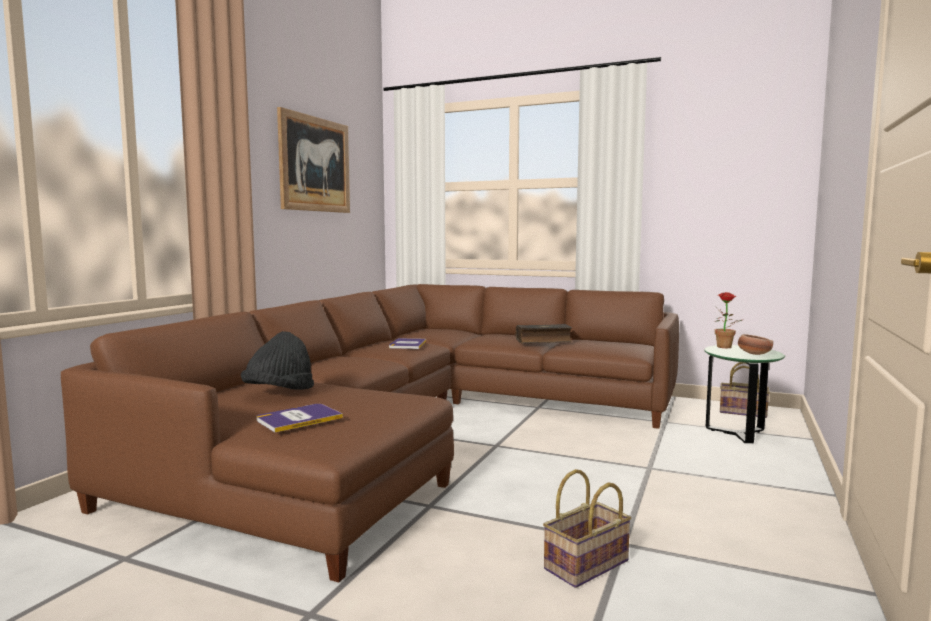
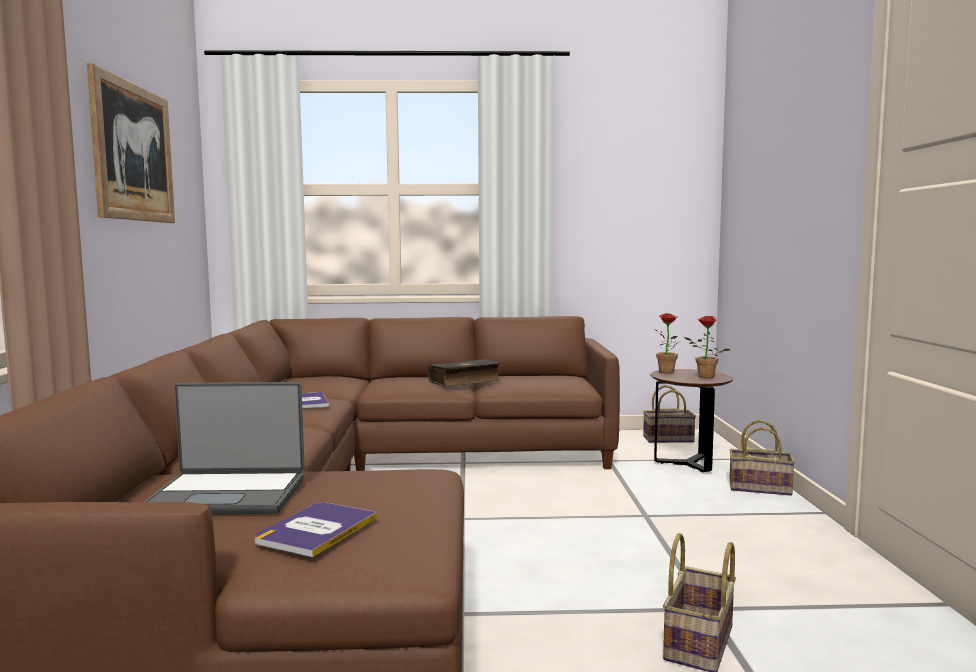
camera: 25 degrees left, 0 degrees up
black hat [241,331,314,390] -> laptop [143,382,305,514]
green side table [704,345,785,443] -> brown side table [650,369,733,472]
bowl [738,334,773,355] -> potted plant [684,316,730,378]
none -> basket [729,420,795,496]

